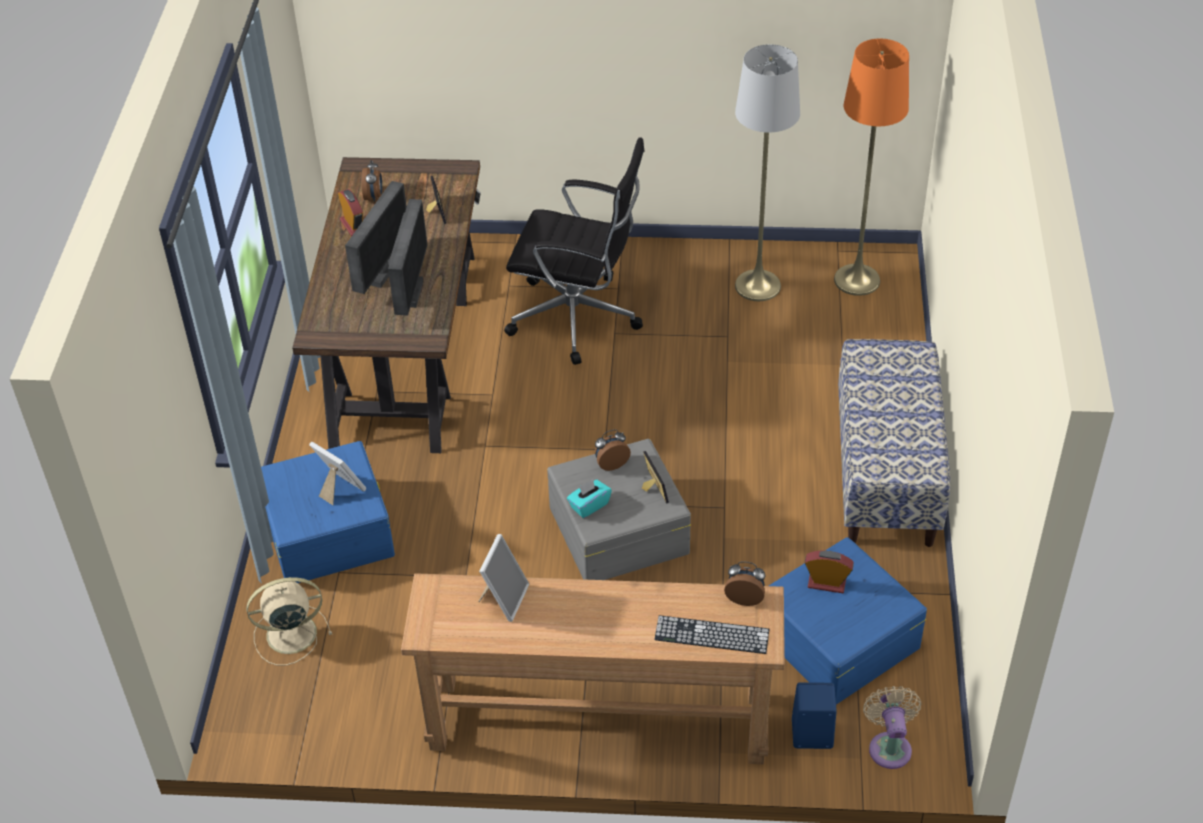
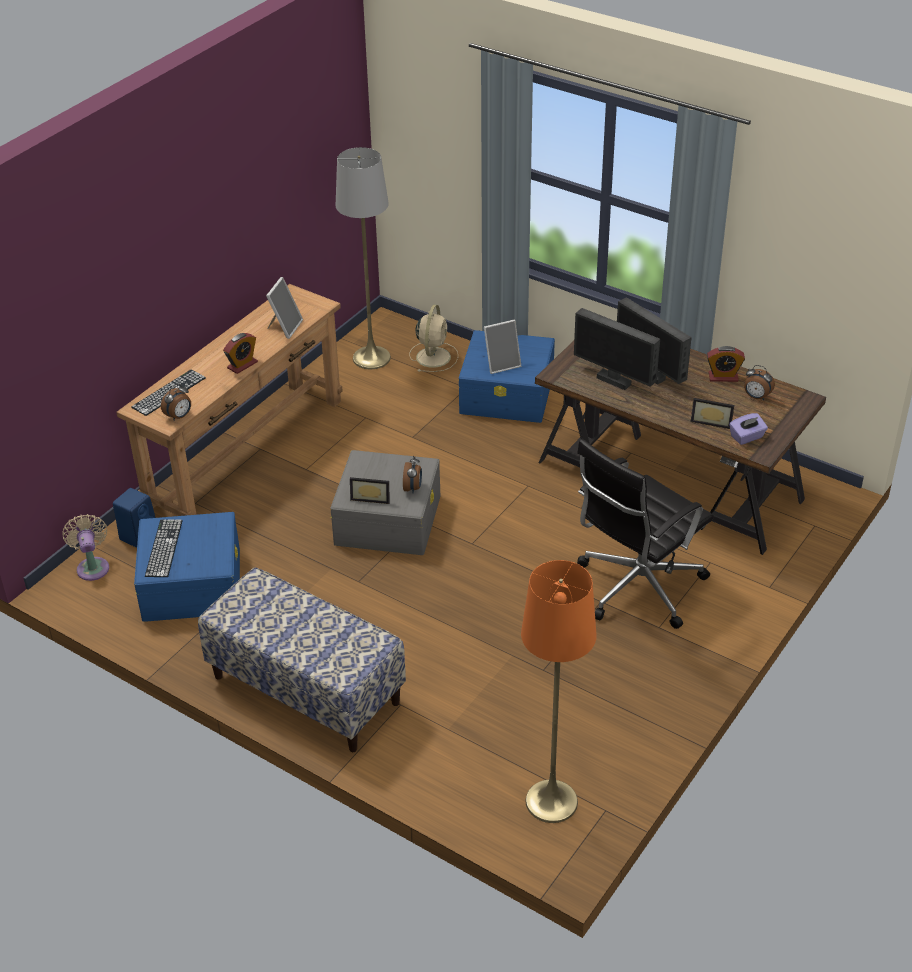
camera: 120 degrees right, 5 degrees down
picture frame [479,534,529,622] -> picture frame turned 120 degrees counterclockwise [266,277,303,339]
turquoise tissue box [567,479,612,518] -> none
grey floor lamp [735,44,800,301] -> grey floor lamp moved to [336,147,391,369]
alarm clock [805,550,854,593] -> alarm clock moved to [223,333,258,374]
beige fan [863,686,922,769] -> beige fan turned 135 degrees counterclockwise [62,514,109,581]
none -> keyboard [145,519,183,577]
none -> purple tissue box [729,413,768,445]

